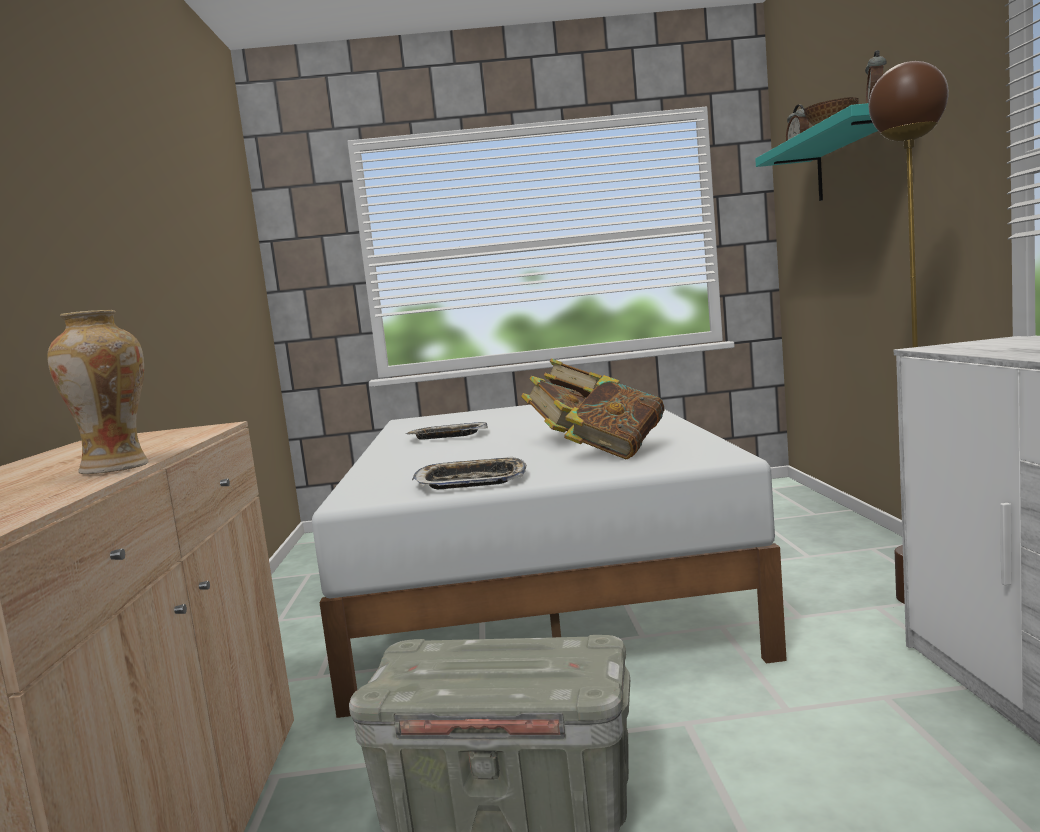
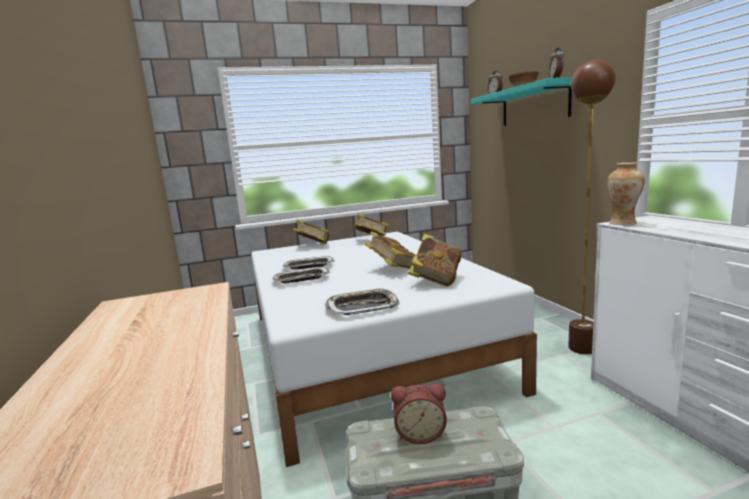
camera: 15 degrees left, 5 degrees up
vase [47,310,149,474] -> vase moved to [607,163,645,225]
none -> tray [272,267,331,283]
none -> book [293,219,330,244]
none -> alarm clock [391,383,447,444]

